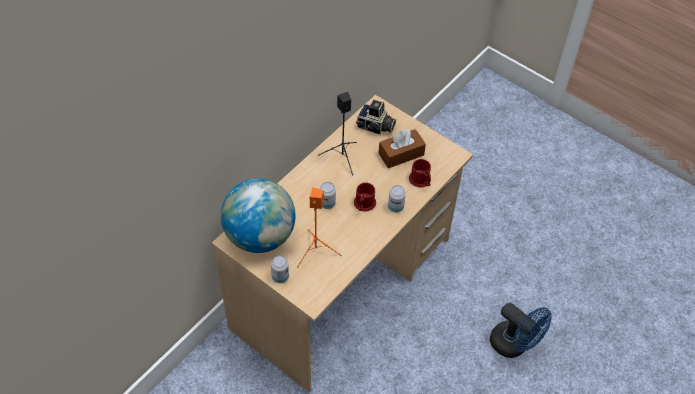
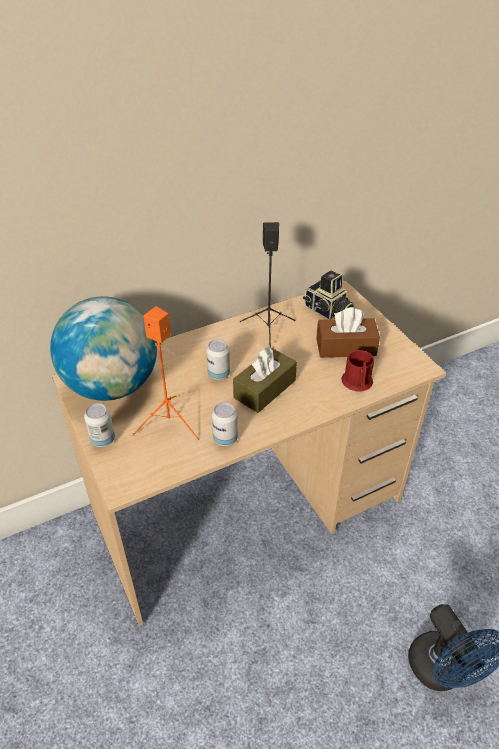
camera: 25 degrees right, 10 degrees down
red mug [354,182,376,212] -> brown tissue box [233,346,297,413]
can [388,185,406,212] -> can moved to [212,402,238,446]

